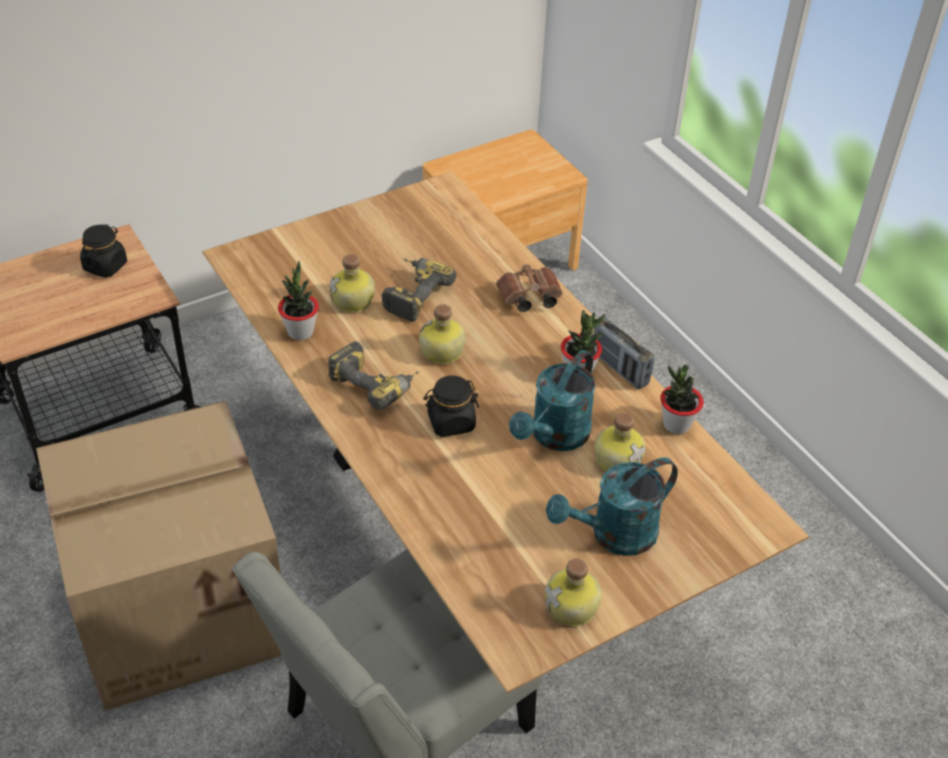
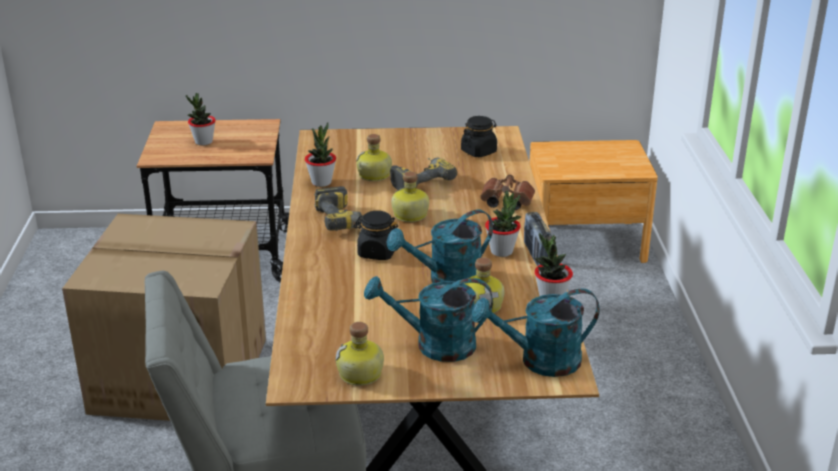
camera: 30 degrees right, 15 degrees down
black jar [80,224,127,278] -> black jar moved to [461,116,497,157]
none -> potted plant [186,93,216,146]
none -> turquoise watering can [472,289,600,377]

